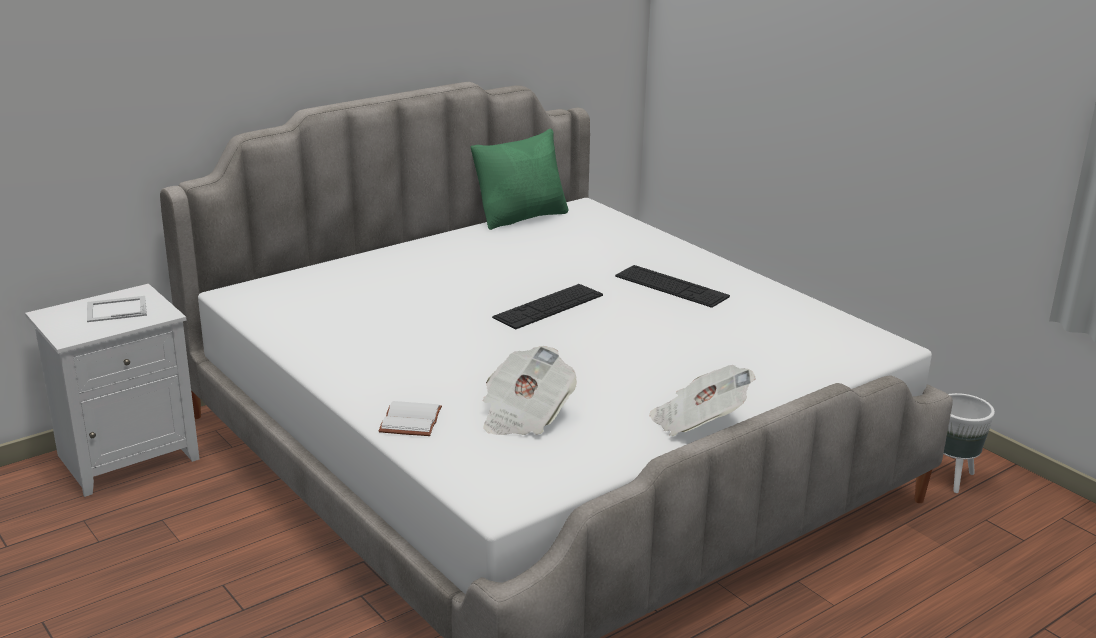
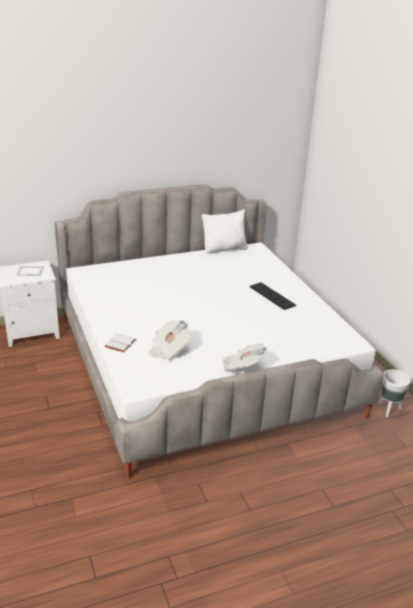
camera: 15 degrees right, 5 degrees up
green pillow [471,128,568,230] -> white pillow [202,209,248,254]
keyboard [492,284,603,329] -> none

